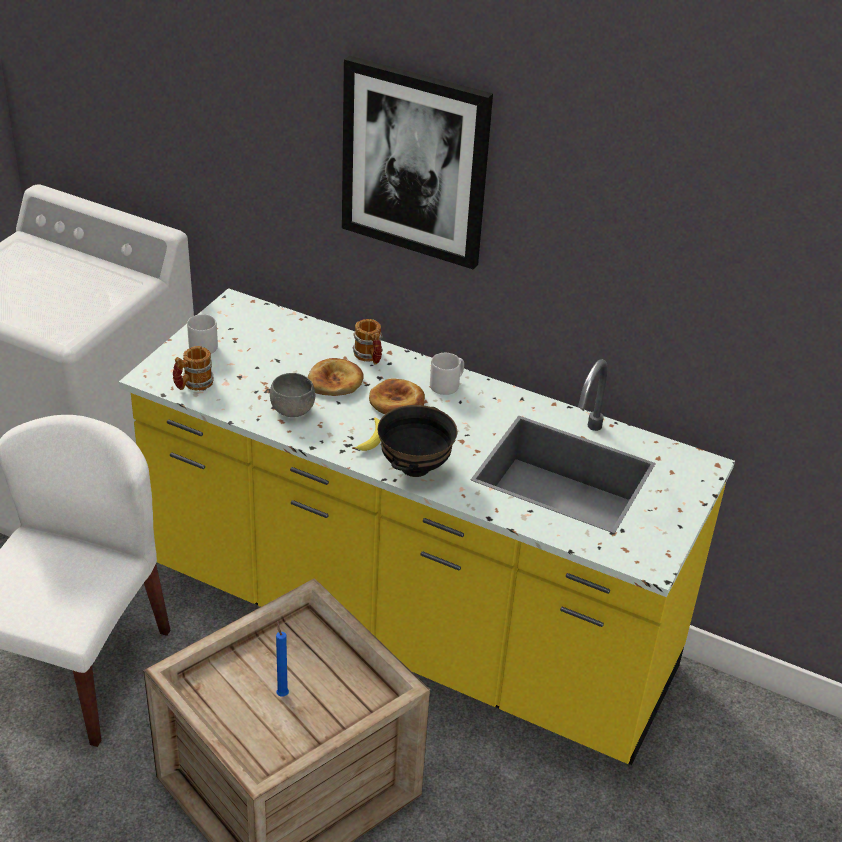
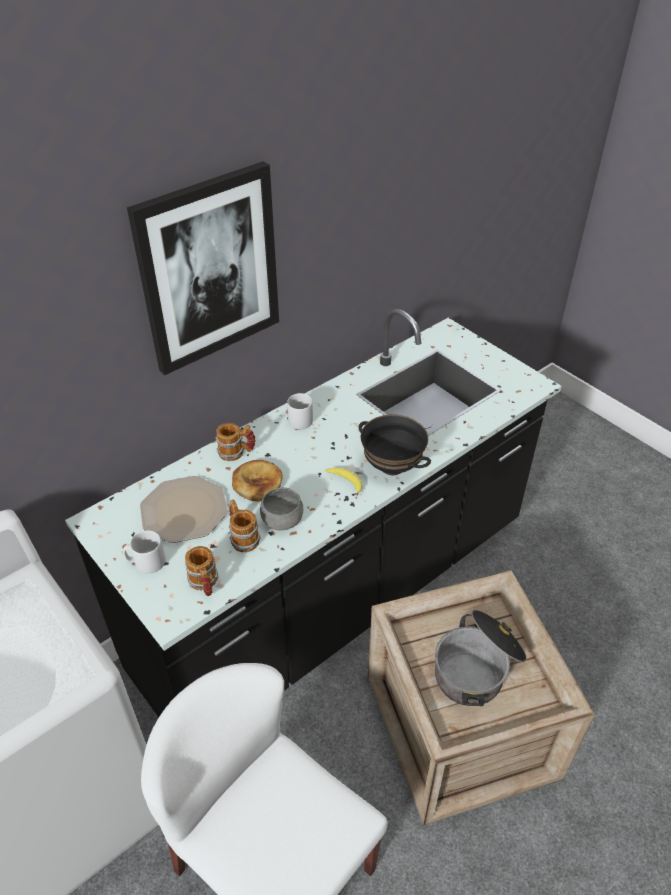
camera: 65 degrees left, 5 degrees up
yellow counter [119,288,735,765] -> black counter [65,309,562,717]
blue candle [276,621,289,696] -> cooking pot [435,610,527,707]
bread [369,378,425,414] -> none
none -> plate [140,476,228,543]
none -> mug [229,500,261,552]

